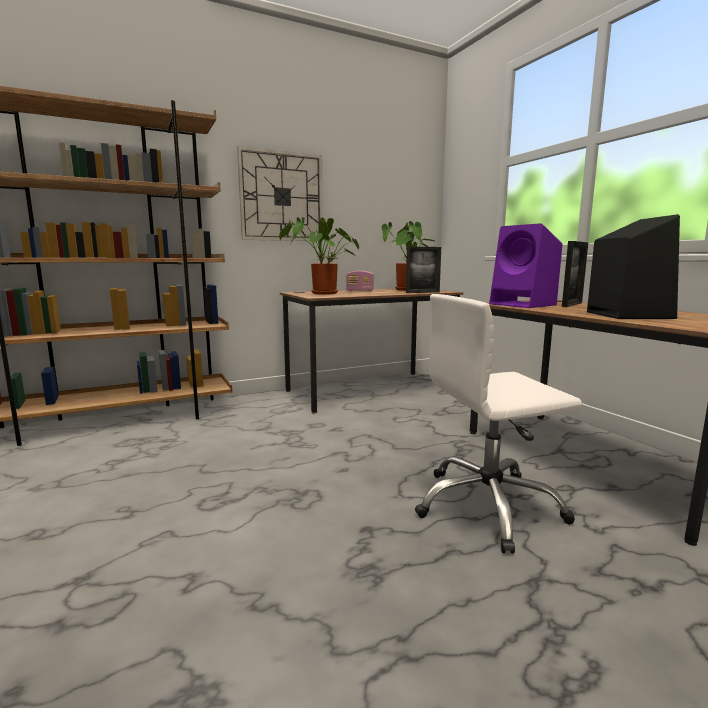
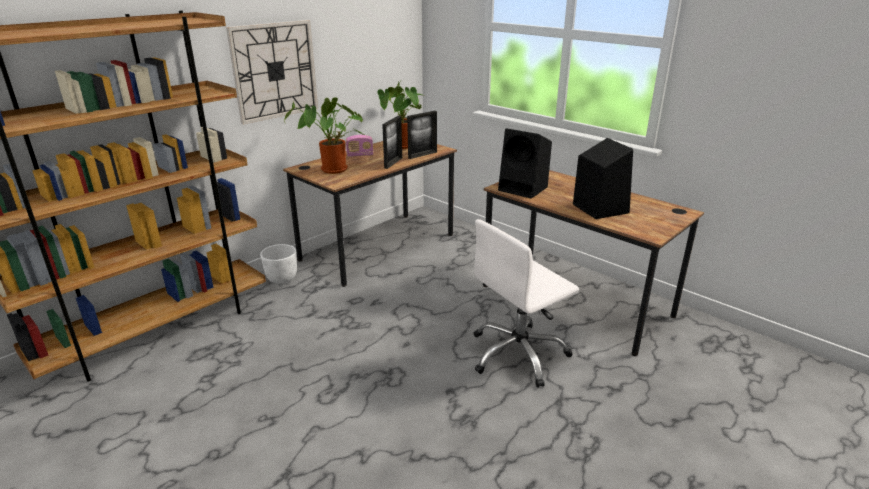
camera: 20 degrees left, 15 degrees up
purple speaker [489,223,563,308] -> black speaker [498,128,552,198]
picture frame [562,241,588,307] -> picture frame moved to [382,116,402,169]
none -> white planter [260,244,297,284]

